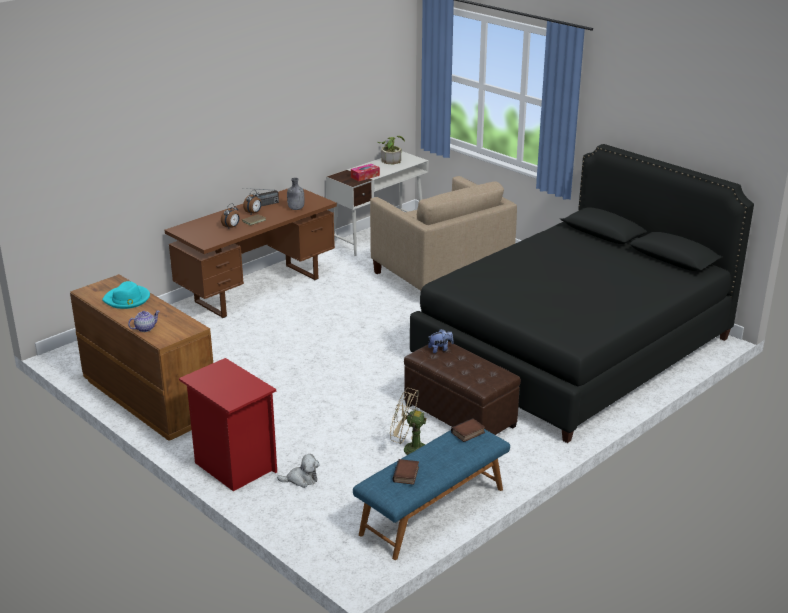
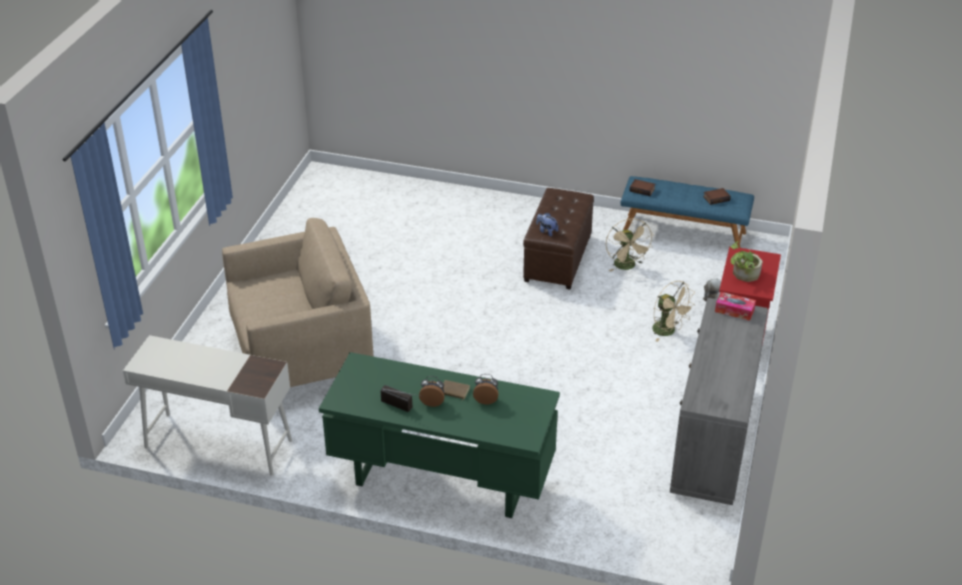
camera: 120 degrees left, 10 degrees up
brown dresser [70,274,213,441] -> grey dresser [670,298,768,505]
turquoise hat [102,281,150,309] -> none
teapot [128,311,160,332] -> none
brown desk [165,188,337,318] -> green desk [319,352,560,518]
grey bottle [287,178,304,210] -> none
tissue box [351,164,380,181] -> tissue box moved to [715,292,756,321]
beige armchair [370,176,517,290] -> beige armchair turned 45 degrees clockwise [222,218,374,387]
potted plant [378,136,405,164] -> potted plant moved to [730,241,763,282]
black bed [410,144,754,443] -> none
none -> beige fan [652,281,695,342]

